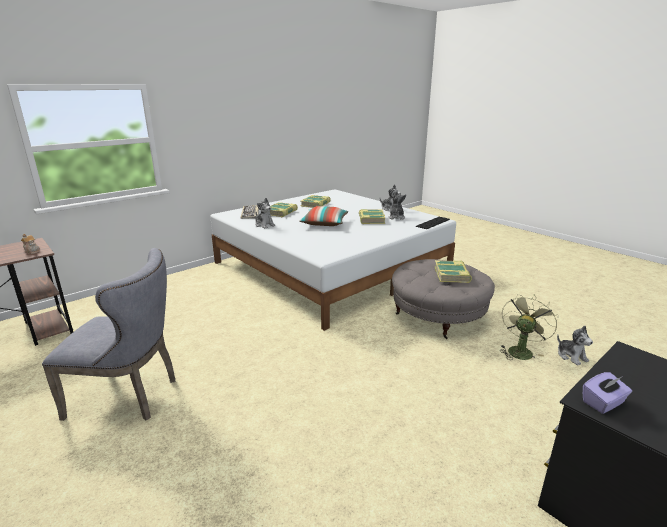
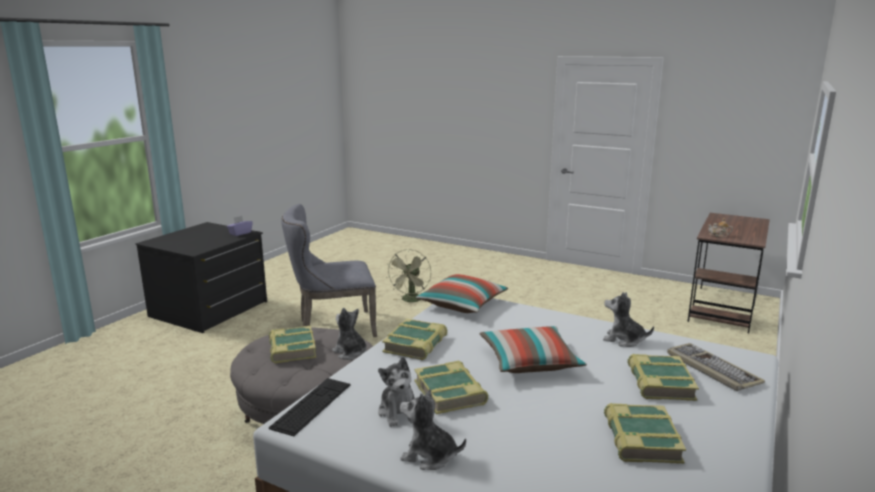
camera: 160 degrees right, 5 degrees down
grey chair [42,248,175,421] -> grey chair moved to [281,204,377,337]
green fan [500,294,558,360] -> green fan moved to [387,249,431,302]
plush toy [557,326,593,365] -> plush toy moved to [332,308,367,360]
none -> book [382,318,448,360]
none -> pillow [416,274,508,313]

